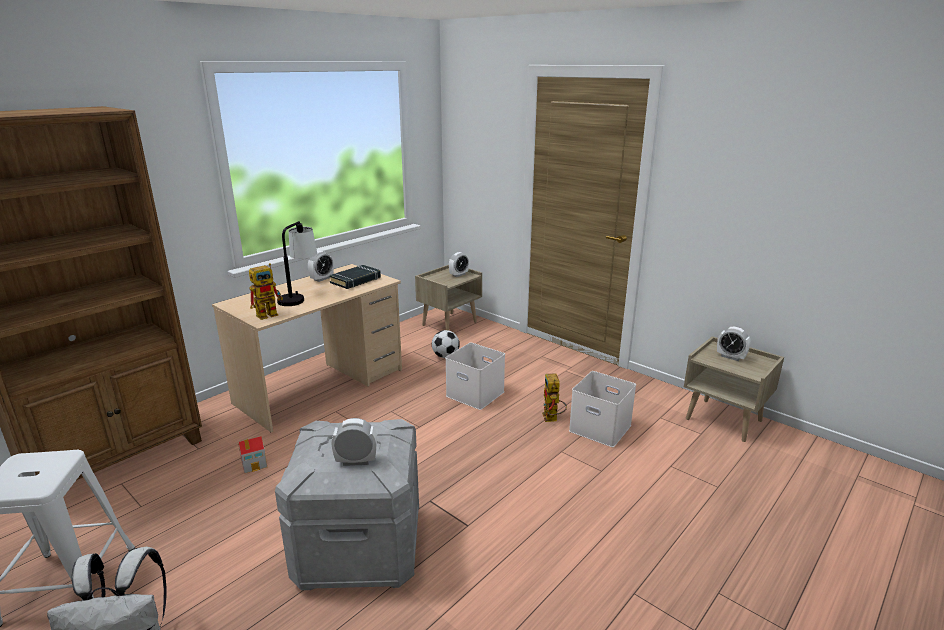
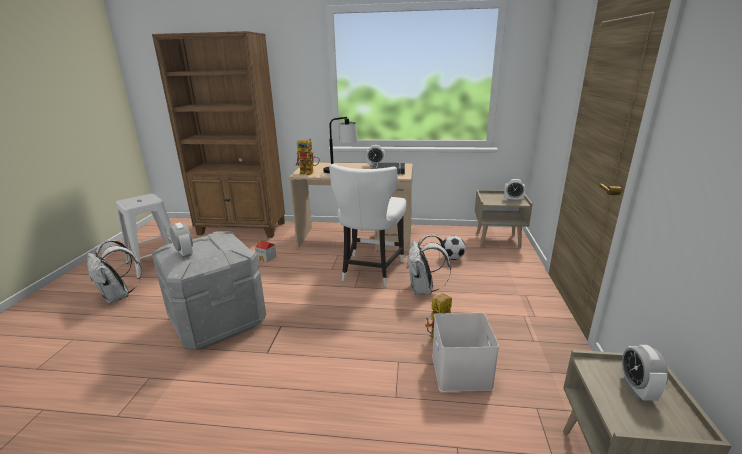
camera: 55 degrees right, 0 degrees up
white storage box [445,343,505,410] -> white backpack [407,234,451,295]
none -> white chair [329,164,407,287]

